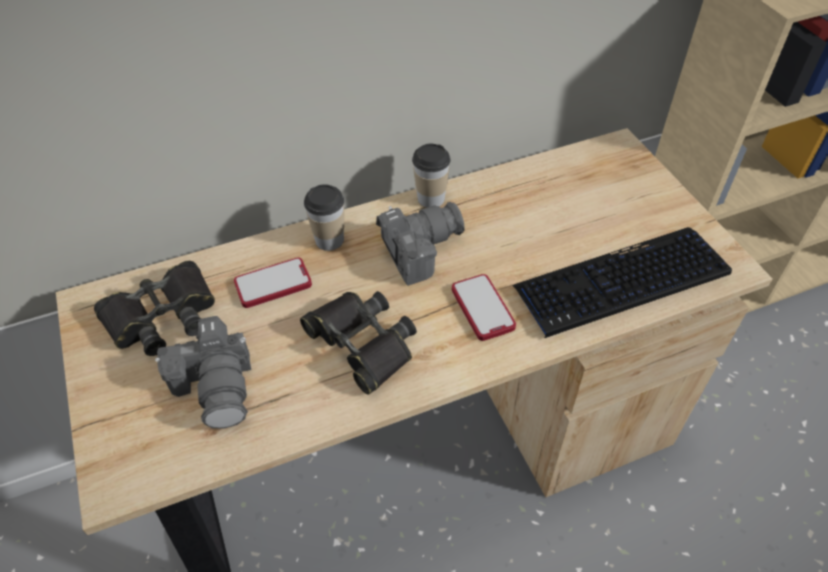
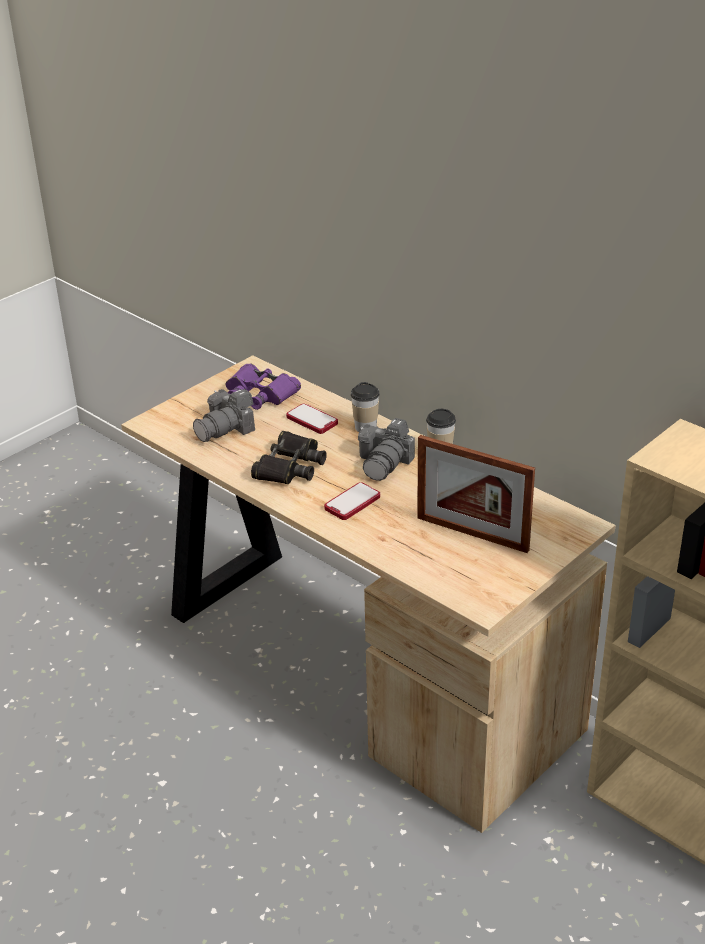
camera: 65 degrees right, 15 degrees down
black binoculars [94,261,215,356] -> purple binoculars [225,364,301,410]
camera [376,202,465,286] -> camera turned 75 degrees clockwise [358,418,415,481]
keyboard [512,227,732,338] -> none
none -> picture frame [417,435,535,553]

